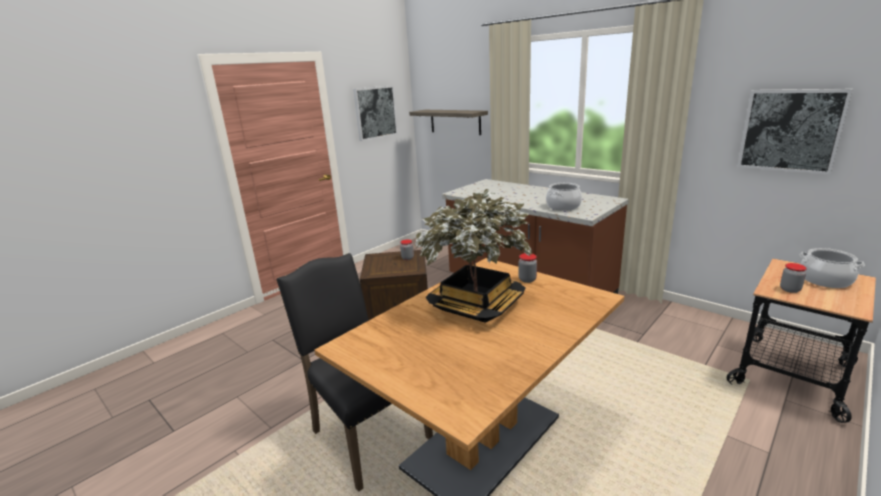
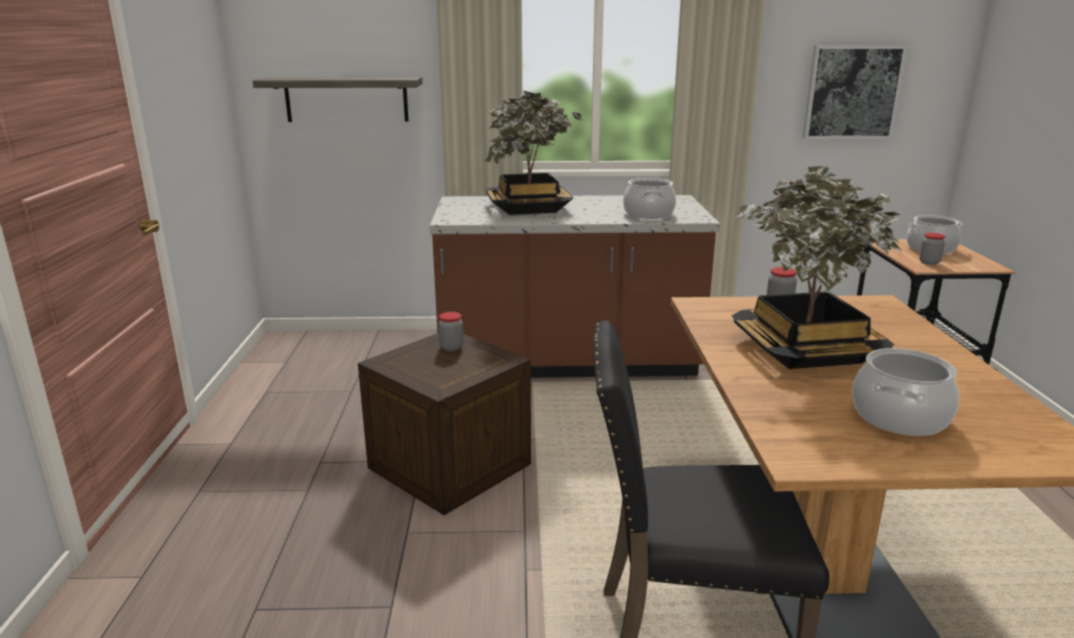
camera: 45 degrees left, 0 degrees up
picture [353,85,398,141] -> none
none -> potted plant [485,91,584,215]
none -> cooking pot [852,348,959,436]

